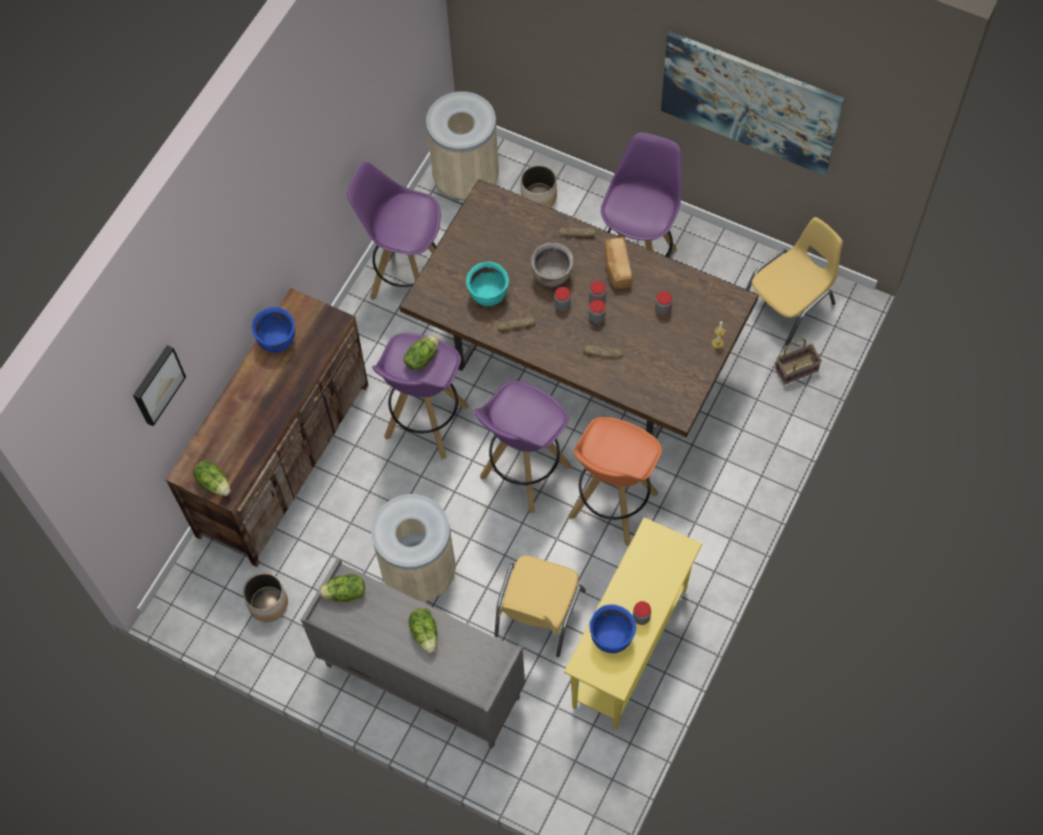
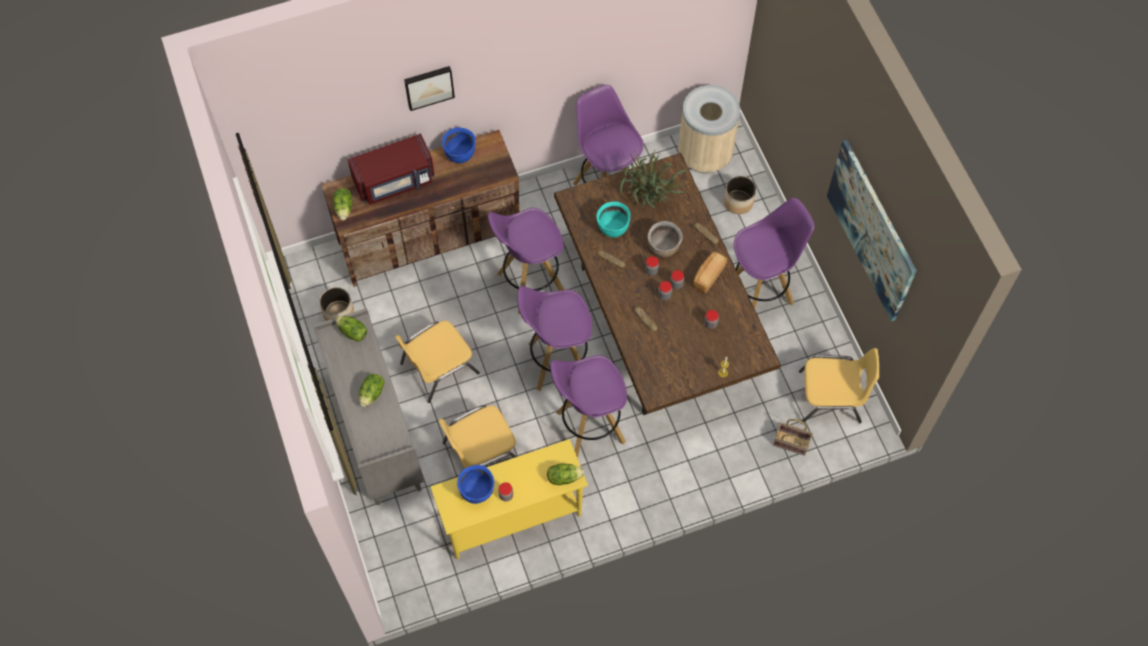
camera: 40 degrees right, 0 degrees up
picture [133,345,186,426] -> picture moved to [404,66,455,111]
beige trash can [371,494,456,602] -> yellow chair [395,321,480,403]
lettuce [403,336,439,371] -> lettuce moved to [547,463,584,485]
orange stool [569,417,662,546] -> purple stool [550,355,627,458]
none -> red microwave [347,133,435,205]
none -> potted plant [620,150,687,208]

